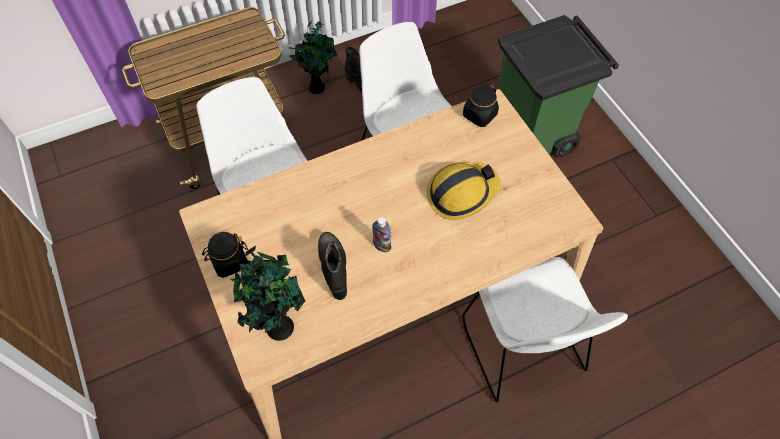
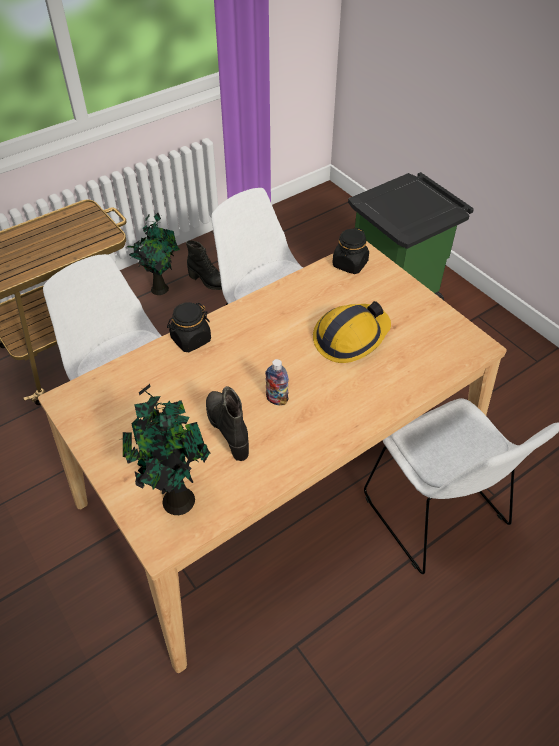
camera: 10 degrees left, 10 degrees down
black jar [202,232,248,278] -> black jar moved to [167,302,211,352]

